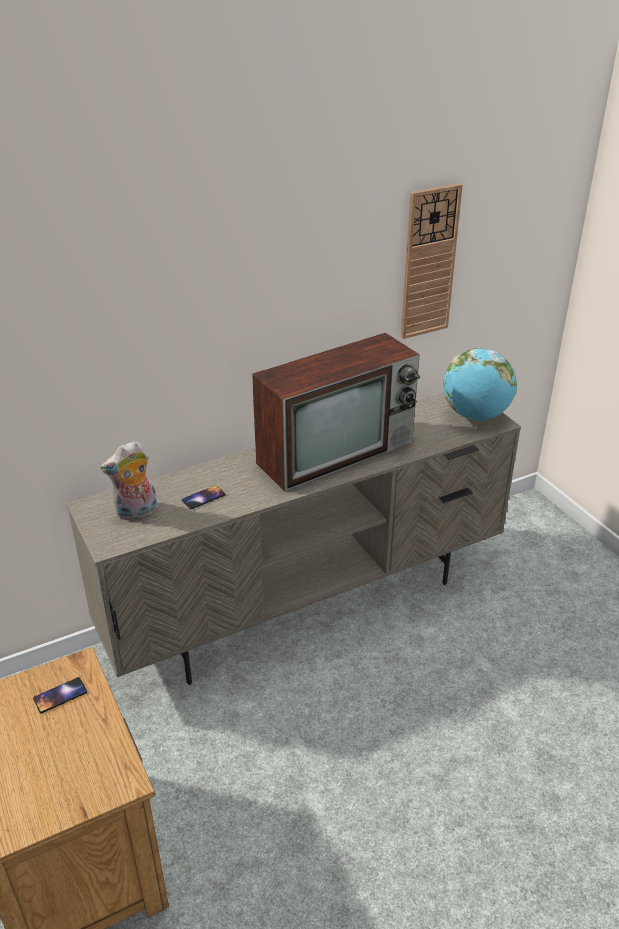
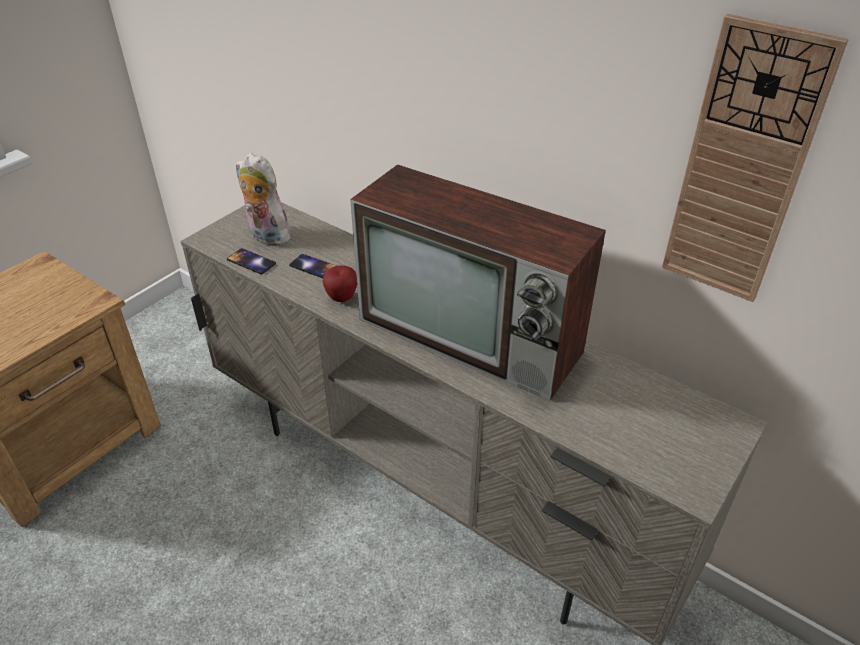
camera: 65 degrees right, 5 degrees up
phone [33,677,87,713] -> phone moved to [227,248,276,275]
globe [443,348,517,420] -> none
none -> apple [322,265,357,302]

